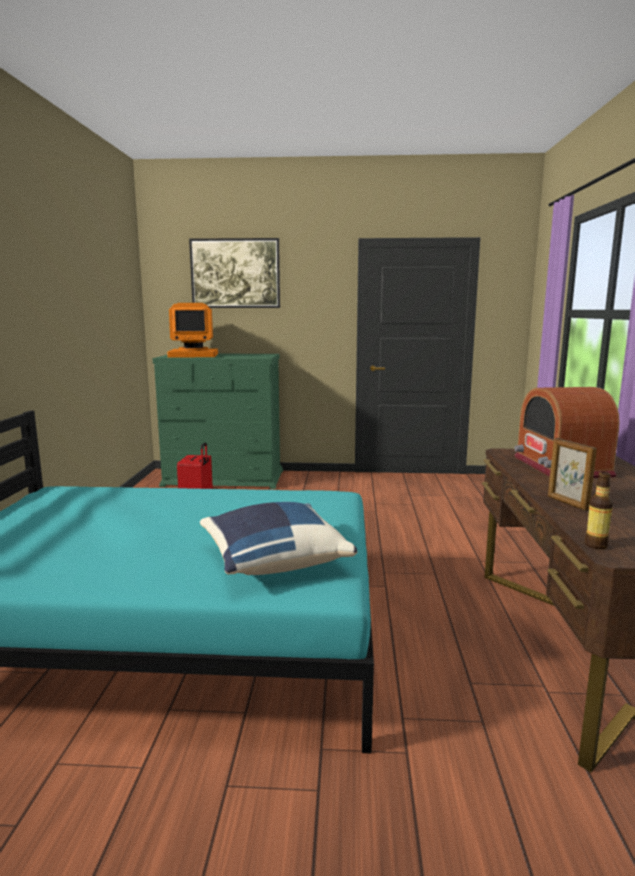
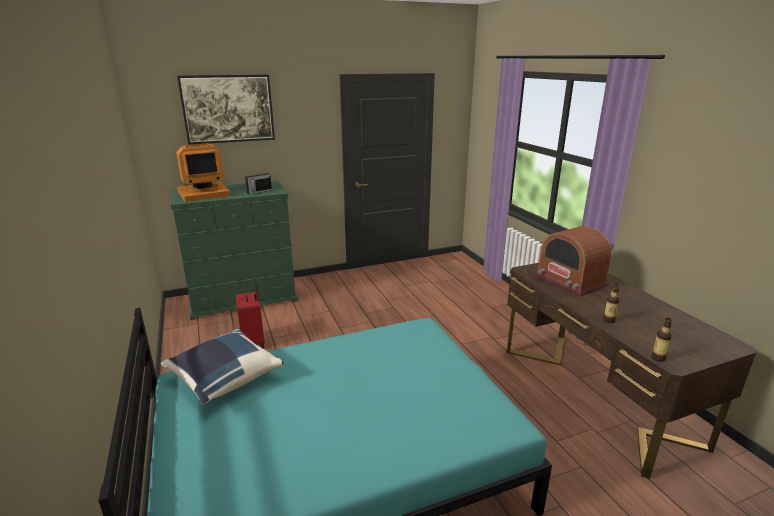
camera: 25 degrees left, 10 degrees up
blue pillow [200,502,357,575] -> blue pillow moved to [161,328,284,404]
picture frame [548,438,597,511] -> bottle [603,284,619,323]
none -> radio [245,169,272,194]

